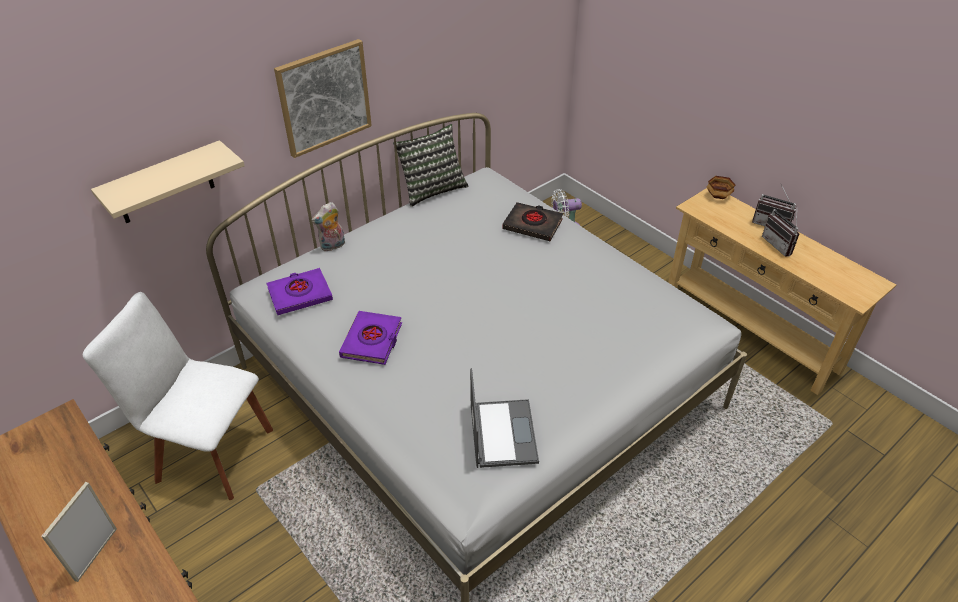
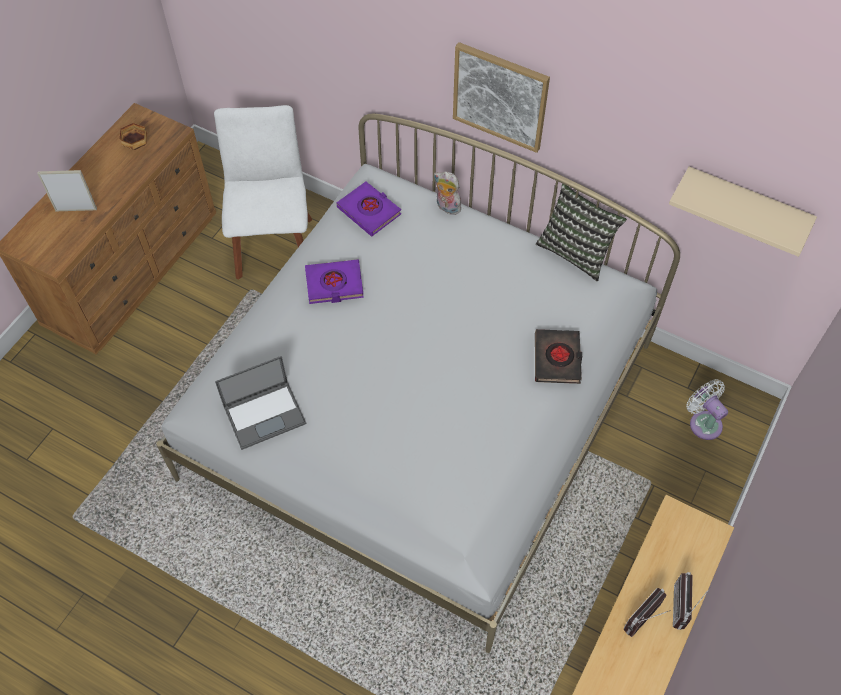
camera: 70 degrees right, 15 degrees up
beige shelf [91,140,245,223] -> beige shelf moved to [669,167,817,257]
bowl [707,176,735,199] -> bowl moved to [120,123,147,150]

